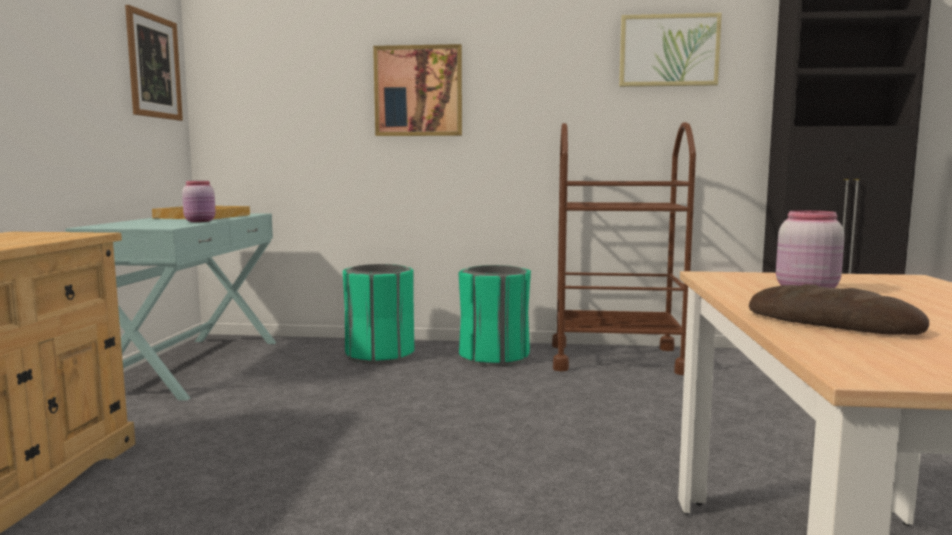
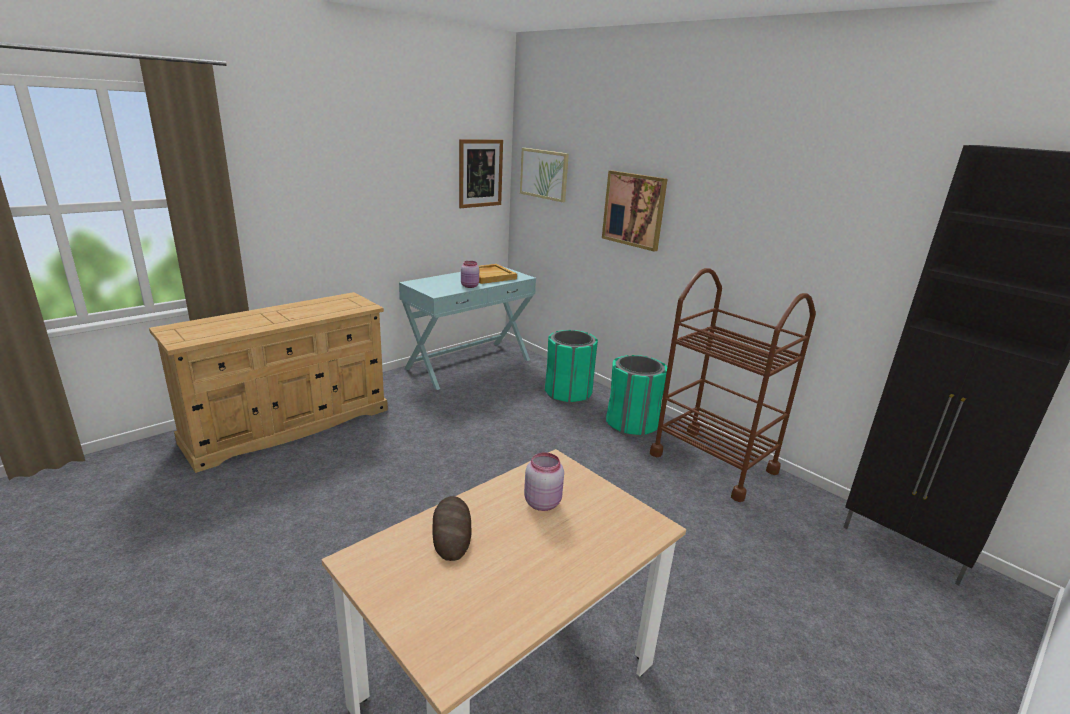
camera: 40 degrees right, 15 degrees up
picture [619,13,722,87] -> picture moved to [520,148,569,202]

